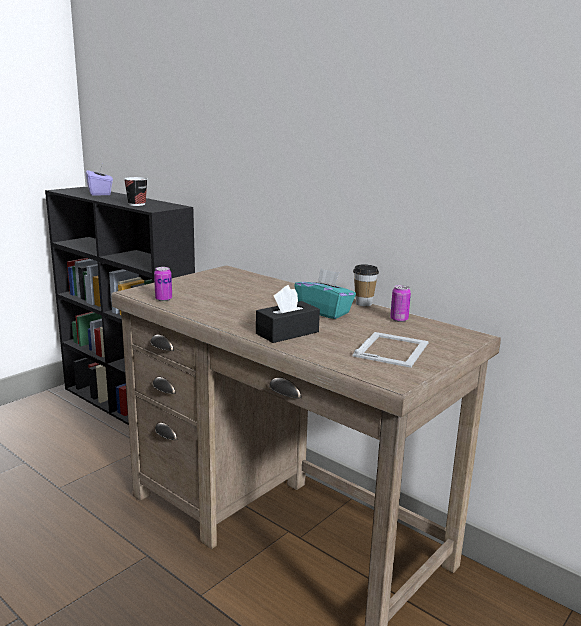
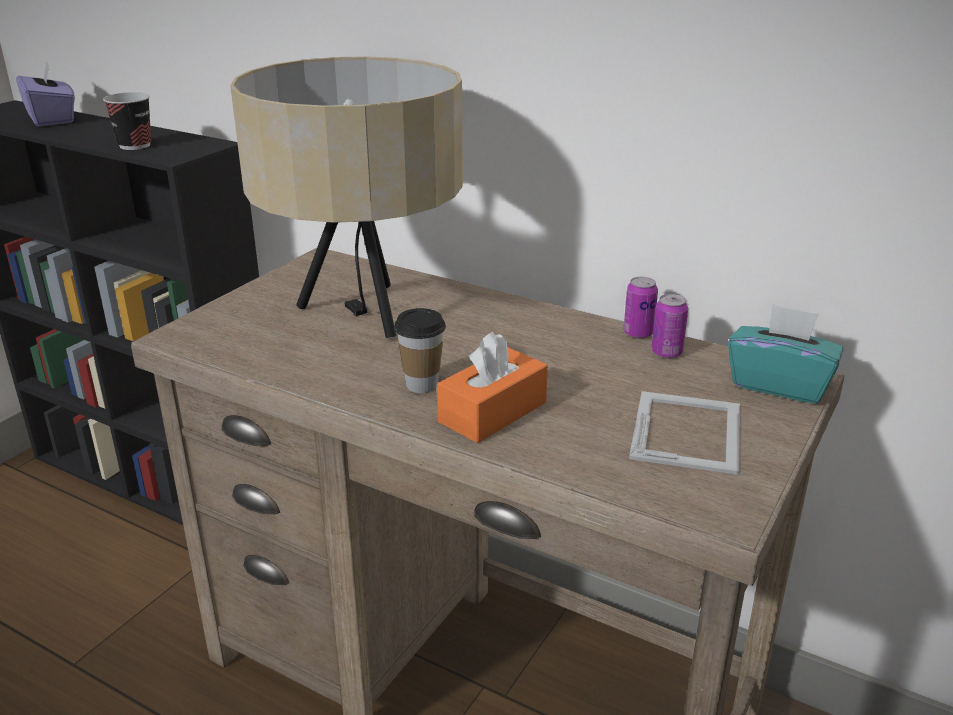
camera: 10 degrees left, 10 degrees up
can [154,267,172,301] -> can moved to [624,277,658,339]
black tissue box [256,285,320,343] -> orange tissue box [437,331,548,443]
turquoise tissue box [294,269,356,319] -> turquoise tissue box moved to [728,304,843,404]
cup [353,265,379,306] -> cup moved to [394,308,446,393]
none -> beige table lamp [230,56,463,338]

